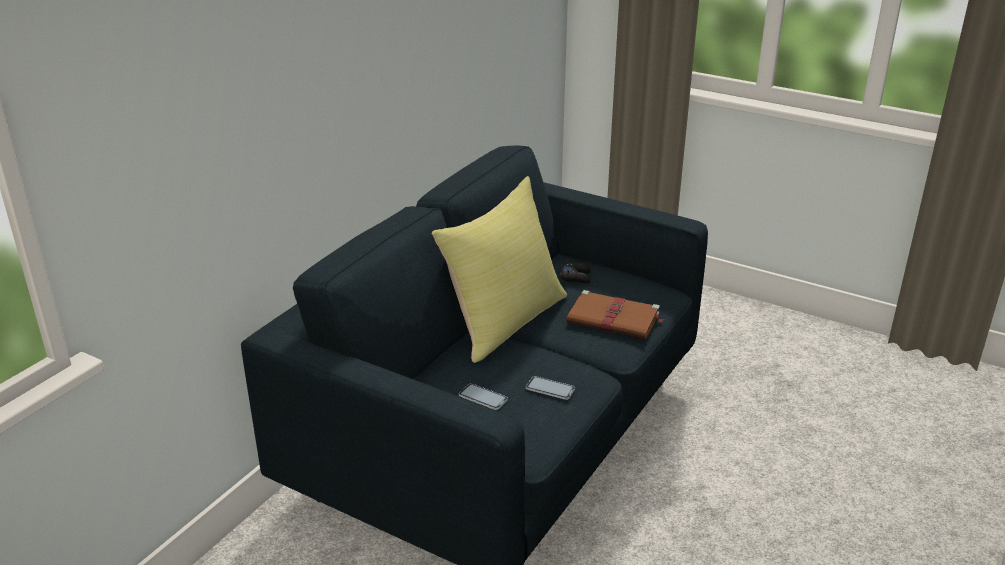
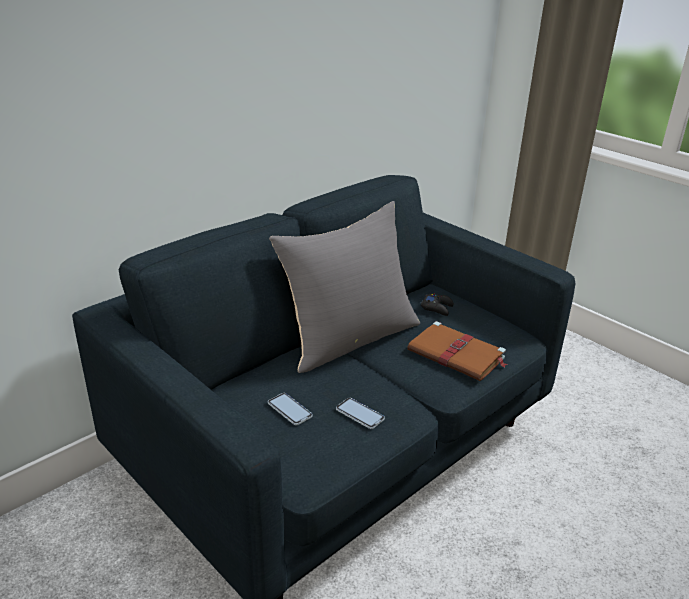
camera: 15 degrees right, 0 degrees up
yellow pillow [432,176,567,363] -> grey pillow [269,201,420,373]

